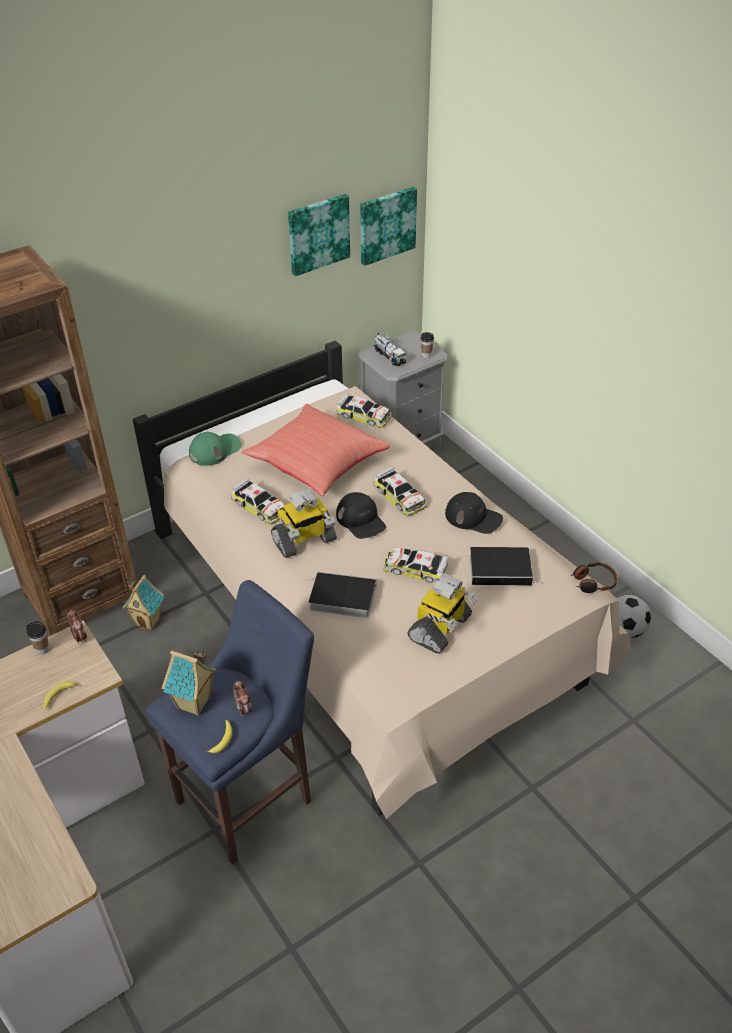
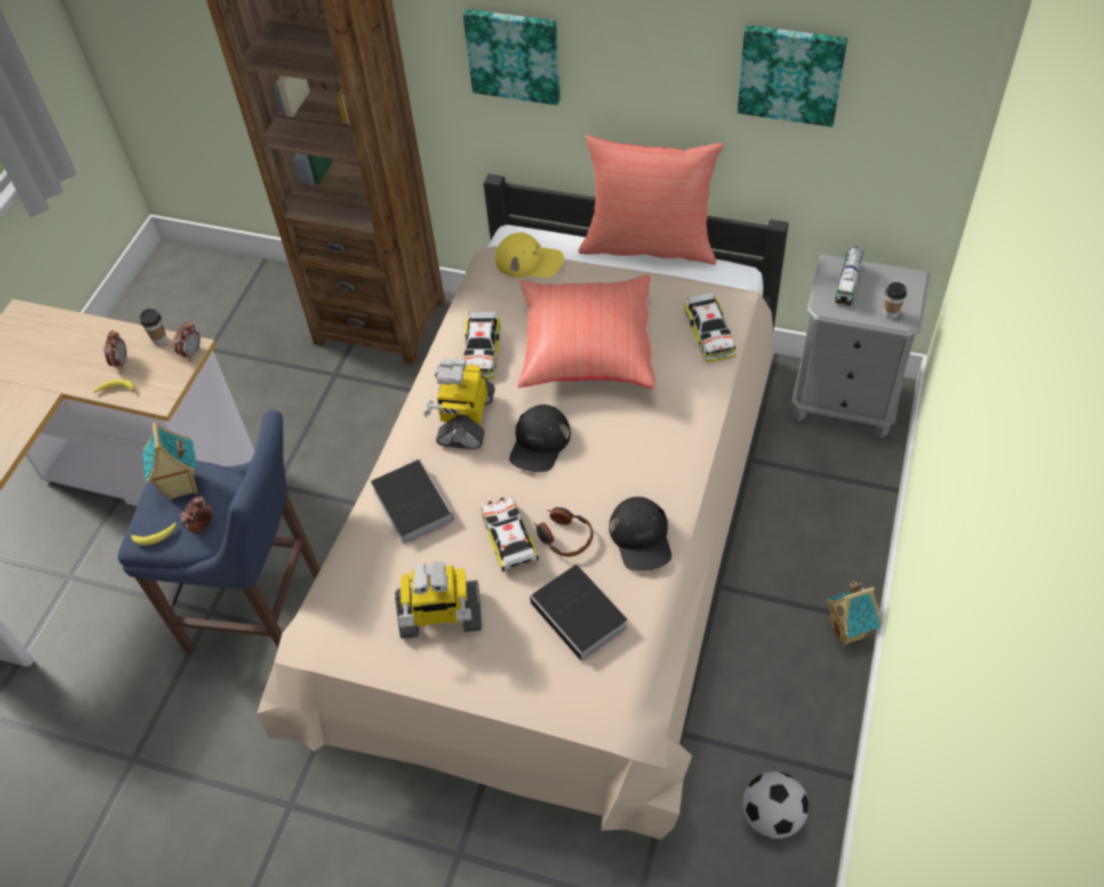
camera: 55 degrees right, 10 degrees up
toy house [122,575,164,630] -> toy house moved to [826,578,883,646]
green cap [189,432,241,466] -> yellow cap [495,232,564,278]
toy robot [271,489,337,558] -> toy robot turned 75 degrees clockwise [424,358,495,449]
picture [360,187,417,266] -> picture moved to [463,9,560,105]
toy car [374,467,427,516] -> none
headphones [571,562,617,593] -> headphones moved to [535,507,593,557]
none -> alarm clock [103,330,127,369]
none -> red pillow [578,135,724,265]

